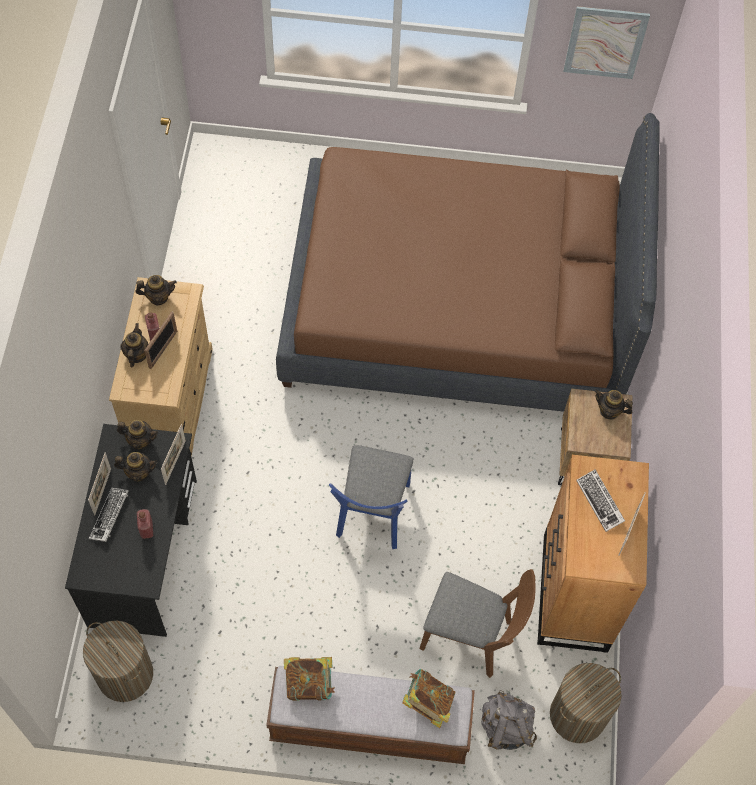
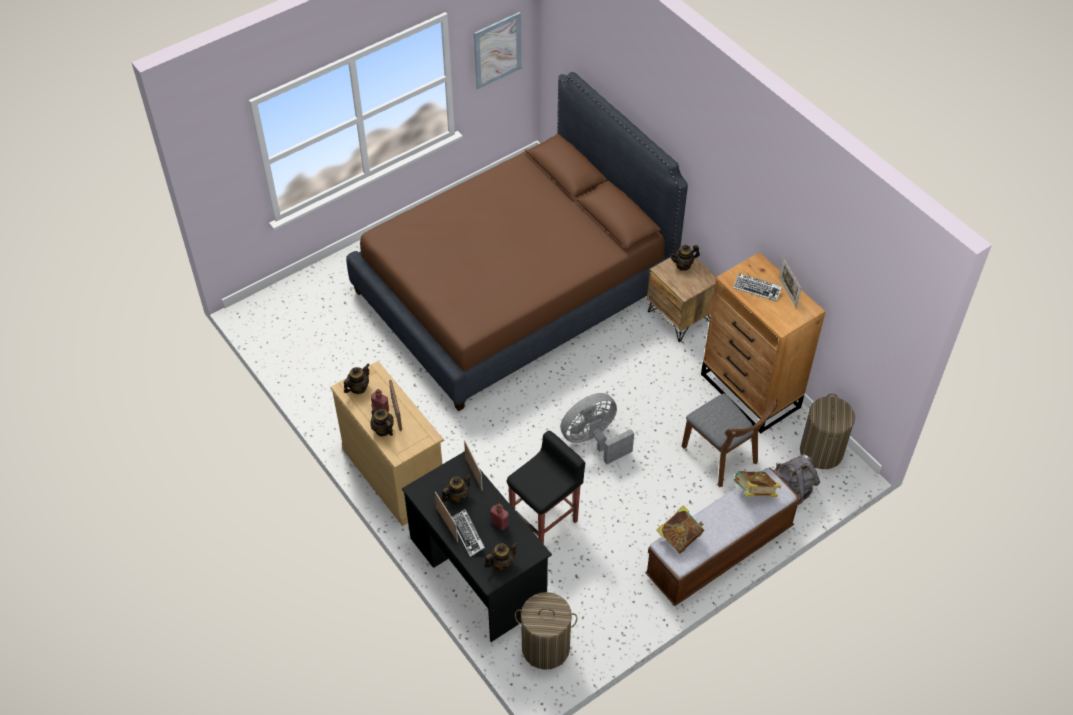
camera: 40 degrees left, 10 degrees down
teapot [117,420,158,450] -> teapot moved to [484,542,518,571]
blue chair [329,445,414,549] -> grey fan [560,393,634,465]
brown chair [419,569,536,678] -> brown chair turned 75 degrees clockwise [682,394,778,487]
none -> black stool [507,431,585,544]

